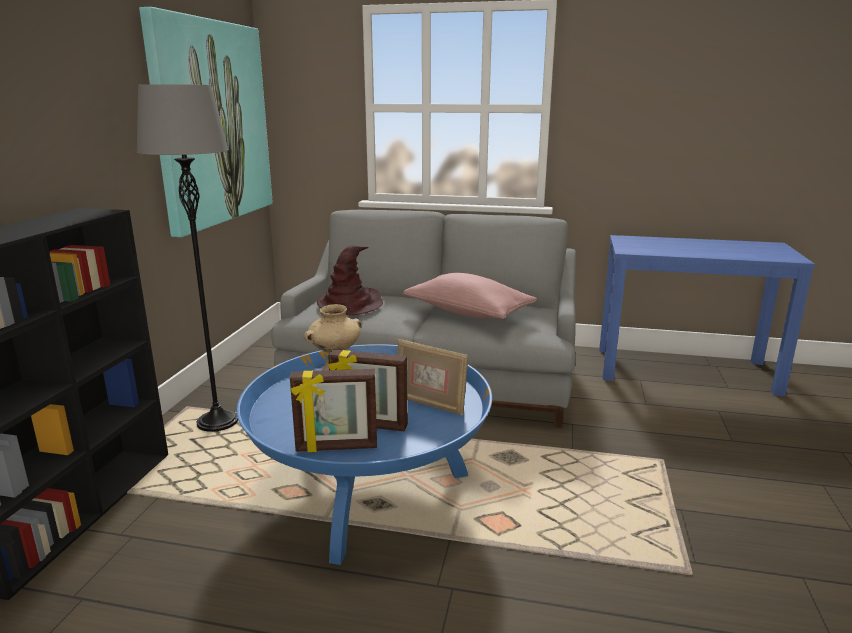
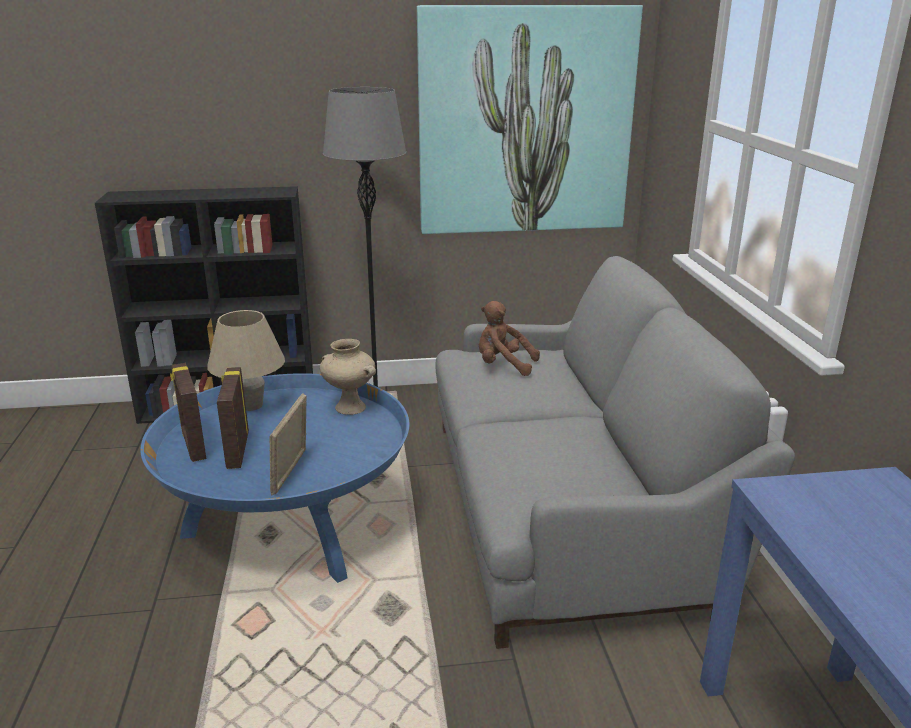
camera: 70 degrees right, 5 degrees up
brown hat [317,245,383,315] -> brown plush toy [479,301,540,376]
pink pillow [403,273,537,319] -> none
none -> beige table lamp [207,310,285,411]

